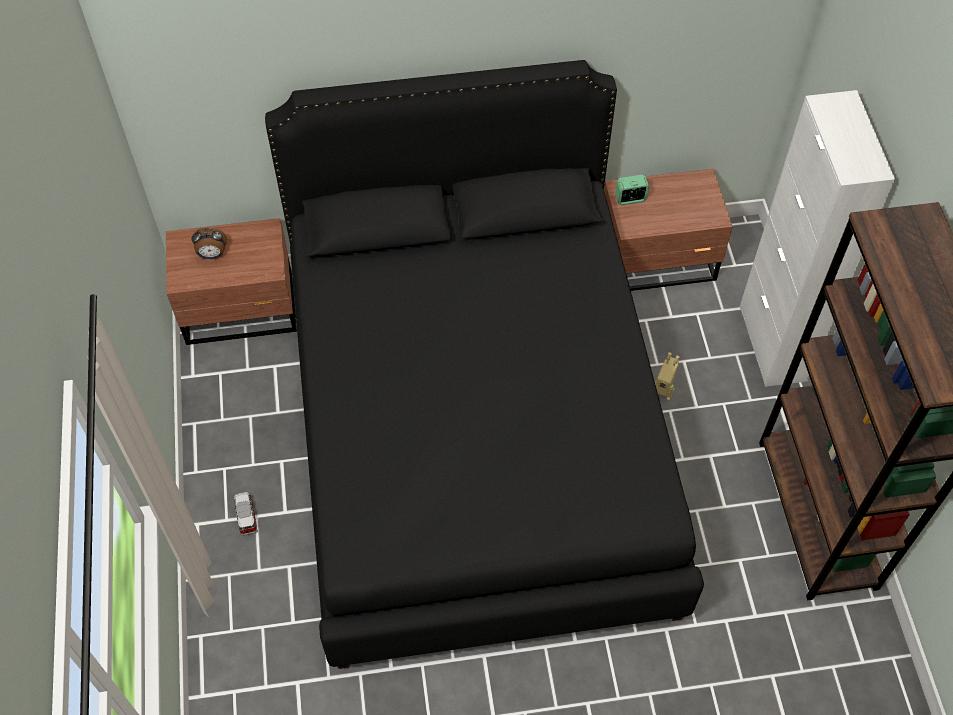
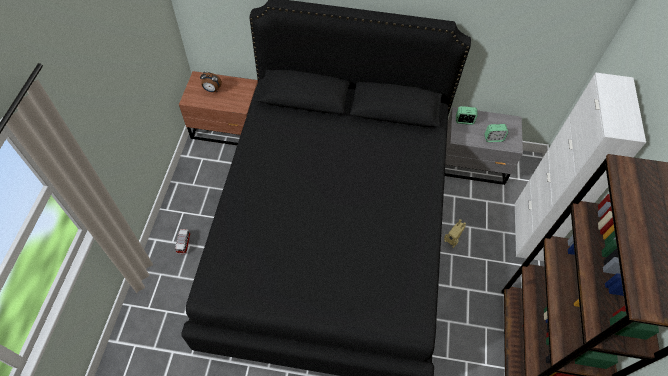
camera: 15 degrees right, 0 degrees up
brown nightstand [604,169,733,291] -> grey nightstand [445,107,523,185]
none -> alarm clock [484,124,508,142]

